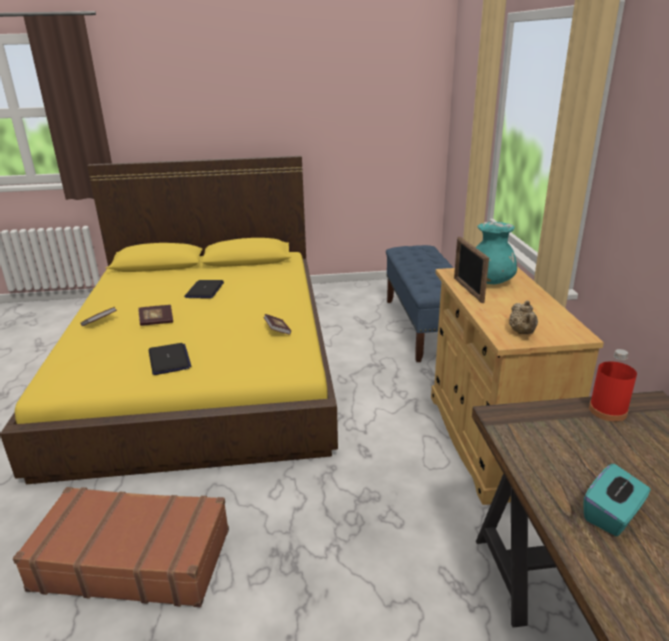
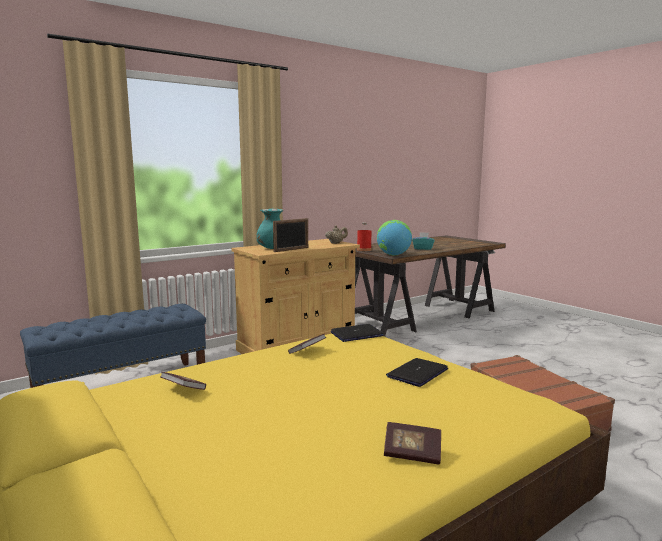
camera: 120 degrees left, 15 degrees down
book [138,305,173,326] -> book moved to [160,372,206,390]
laptop [184,280,224,299] -> laptop moved to [331,324,384,342]
none -> globe [377,220,412,256]

